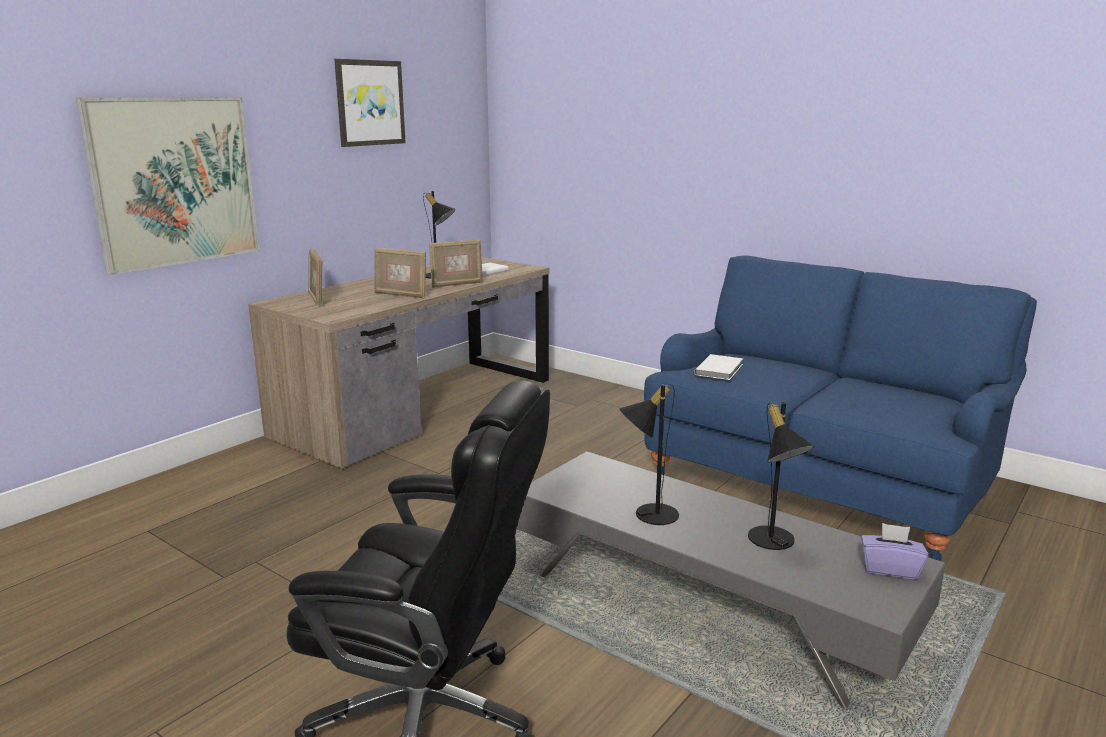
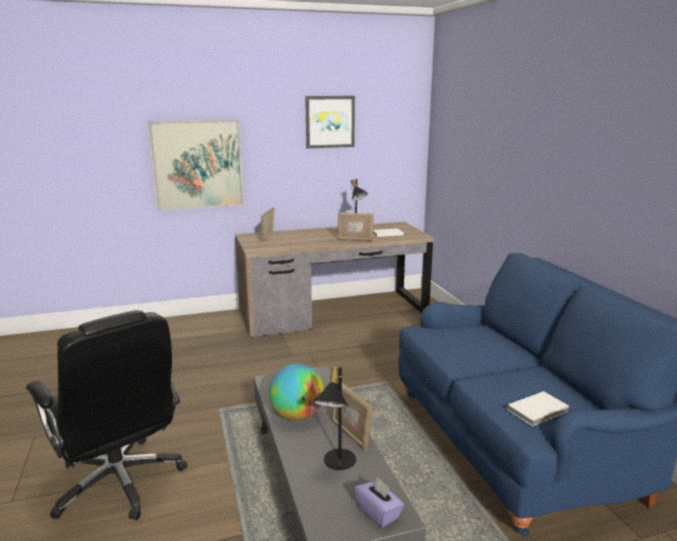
camera: 35 degrees right, 0 degrees up
picture frame [374,247,426,298] -> picture frame moved to [332,381,373,451]
black table lamp [619,384,679,525] -> globe [269,363,324,420]
white book [694,354,743,380] -> white book moved to [506,391,569,426]

